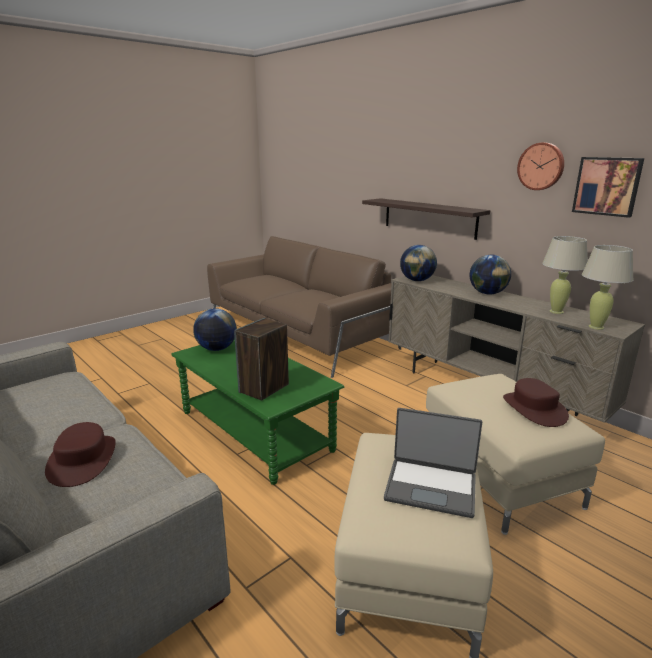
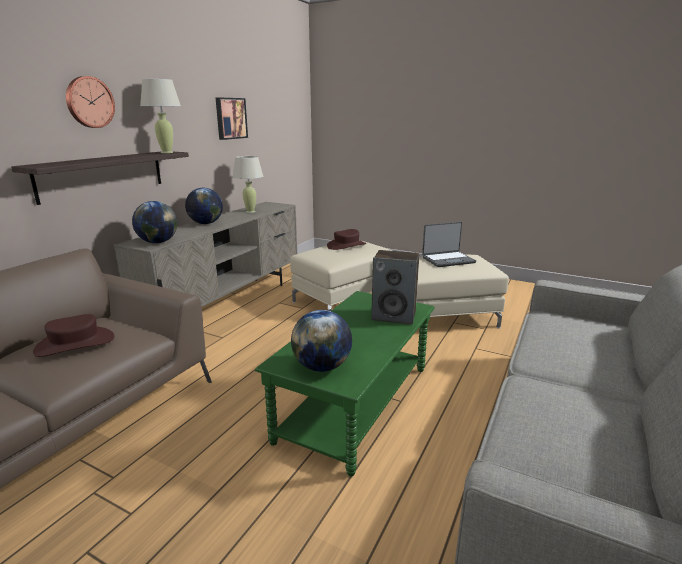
camera: 110 degrees left, 0 degrees up
brown hat [45,422,116,487] -> brown hat moved to [33,314,114,357]
laptop [384,408,482,518] -> laptop turned 75 degrees clockwise [422,222,476,267]
wall clock [517,143,564,190] -> wall clock moved to [66,76,115,128]
beige table lamp [582,245,633,330] -> beige table lamp moved to [140,79,181,153]

